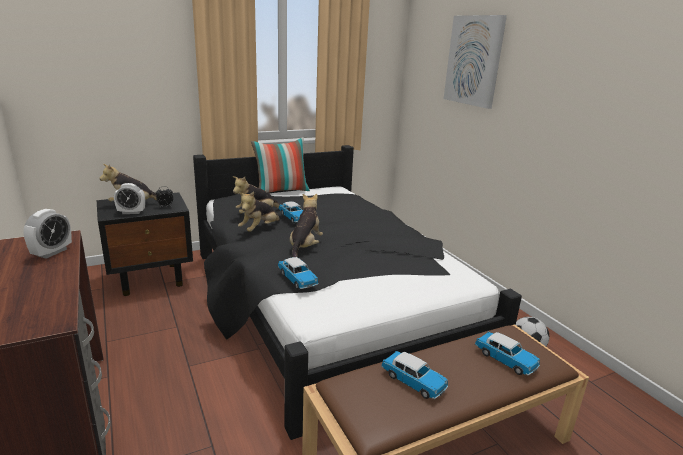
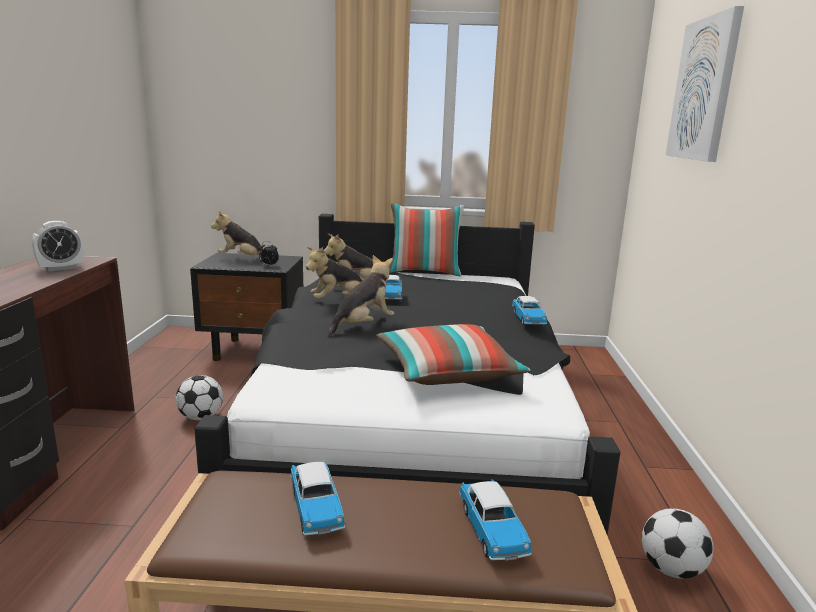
camera: 30 degrees right, 5 degrees down
alarm clock [114,183,145,214] -> none
toy car [278,257,319,290] -> toy car moved to [512,296,547,326]
none -> football [176,375,223,420]
none -> pillow [376,324,531,385]

